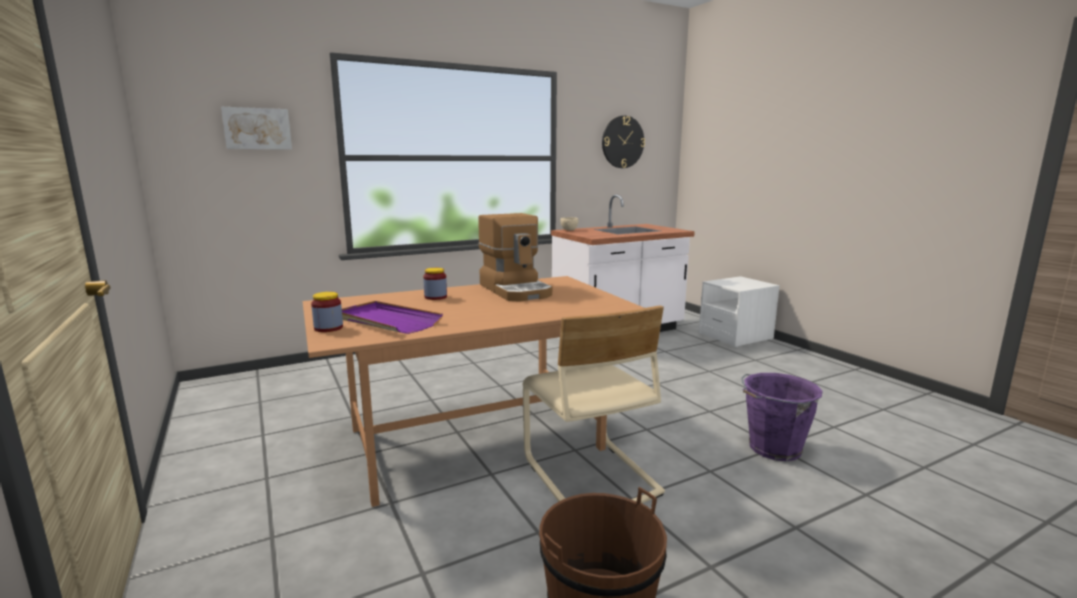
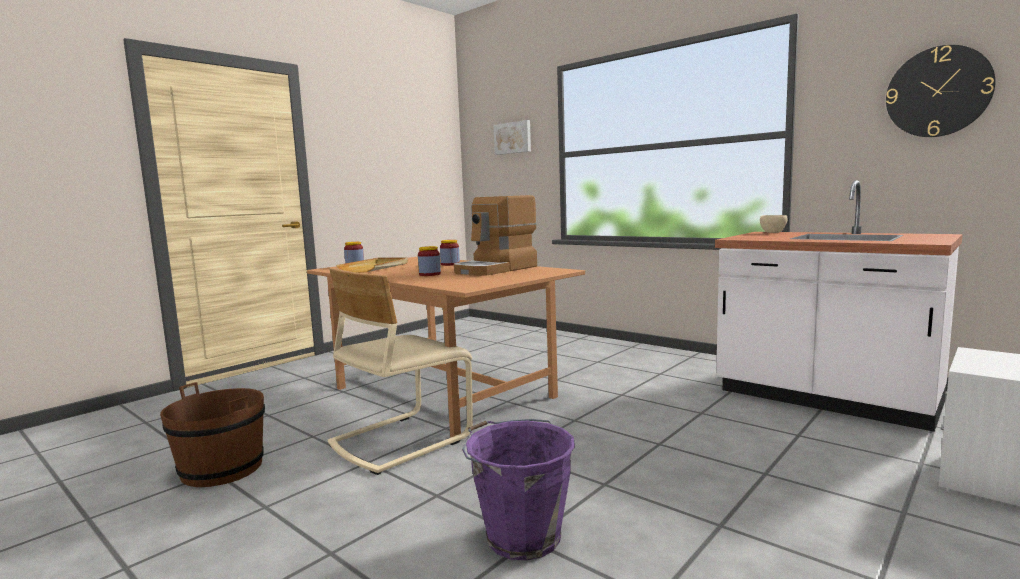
camera: 70 degrees right, 5 degrees down
purple tray [342,301,443,334] -> beige tray [336,257,408,273]
none -> jar [418,246,441,276]

